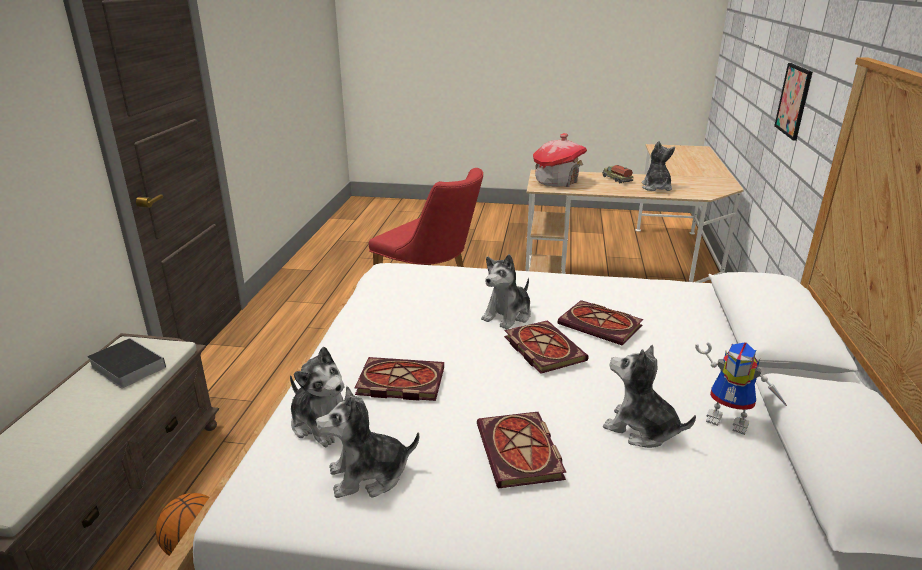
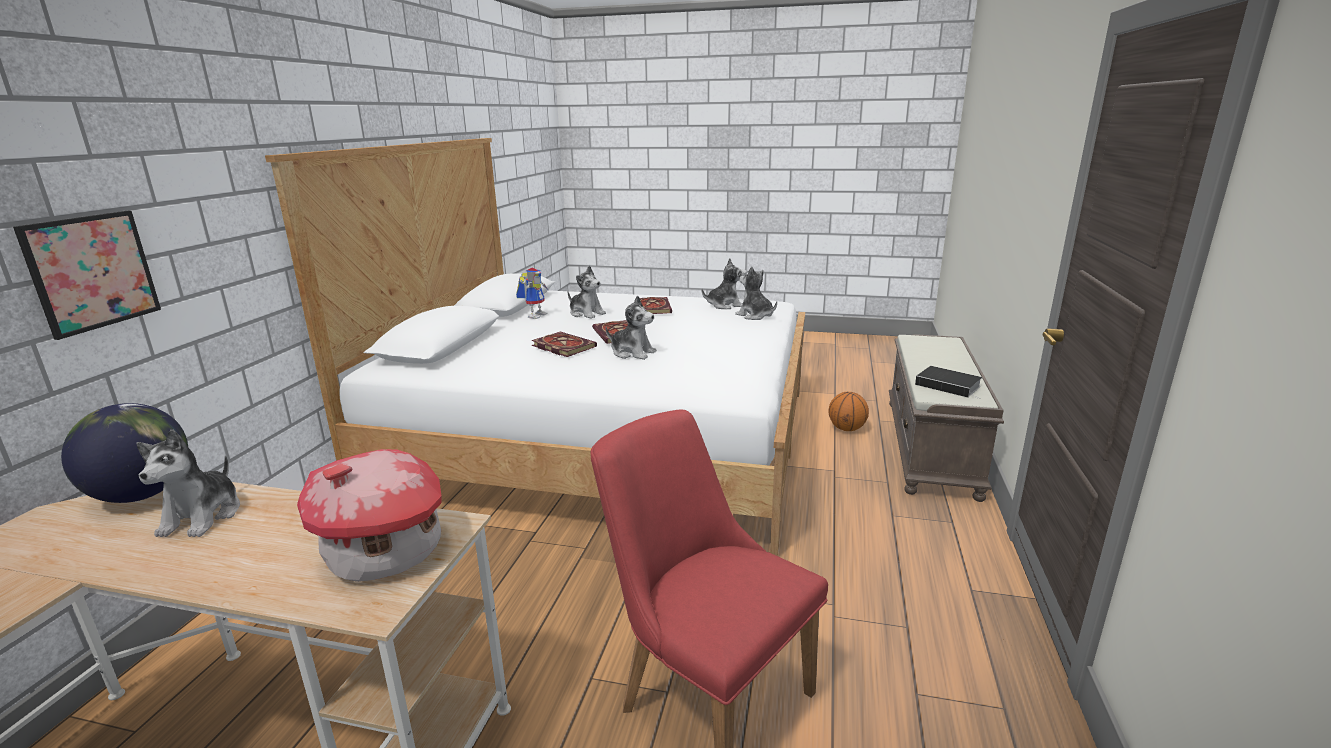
camera: 175 degrees left, 5 degrees down
book [355,357,444,401] -> none
plush toy [481,254,531,329] -> plush toy turned 75 degrees clockwise [606,296,657,360]
toy truck [602,165,634,184] -> none
toy robot [695,342,787,435] -> toy robot turned 75 degrees clockwise [516,268,549,319]
none -> globe [61,403,188,503]

